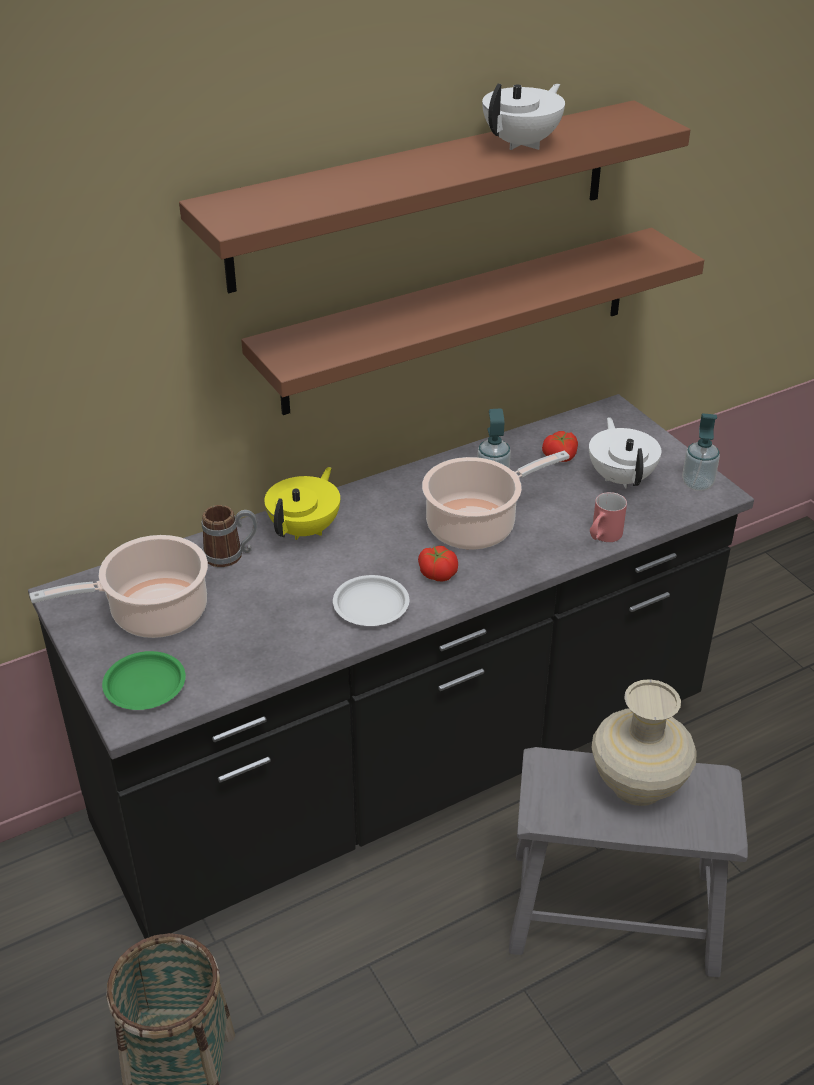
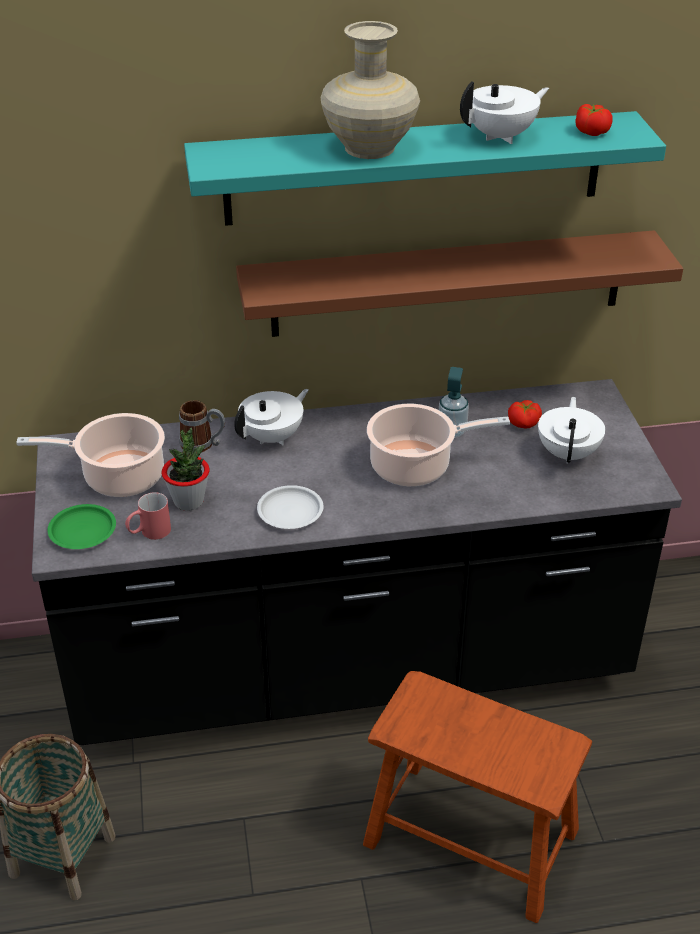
camera: 20 degrees right, 0 degrees up
brown shelf [179,100,690,293] -> turquoise shelf [184,111,666,226]
yellow teapot [264,467,340,540] -> white teapot [234,389,309,445]
tomato [418,546,458,581] -> tomato moved to [576,104,613,136]
grey stool [509,747,748,977] -> brown stool [363,671,592,923]
red mug [590,492,627,542] -> red mug moved to [125,492,171,540]
beige vase [591,679,697,806] -> beige vase moved to [321,21,420,159]
soap dispenser [682,413,720,491] -> none
none -> potted plant [162,428,210,511]

